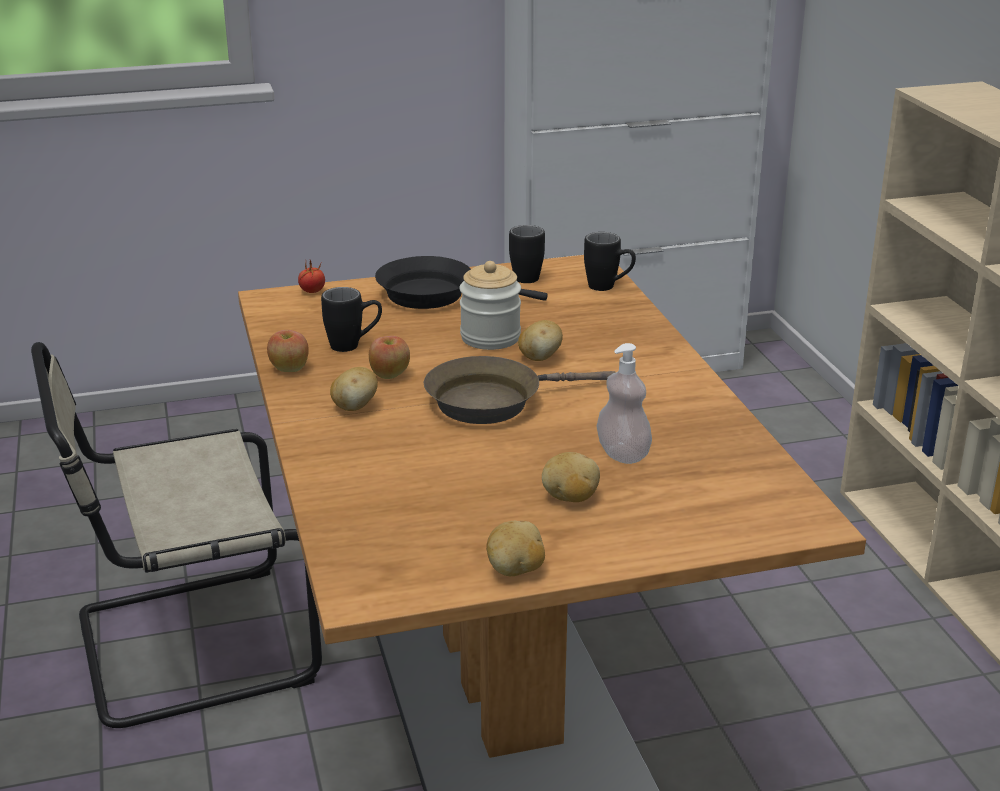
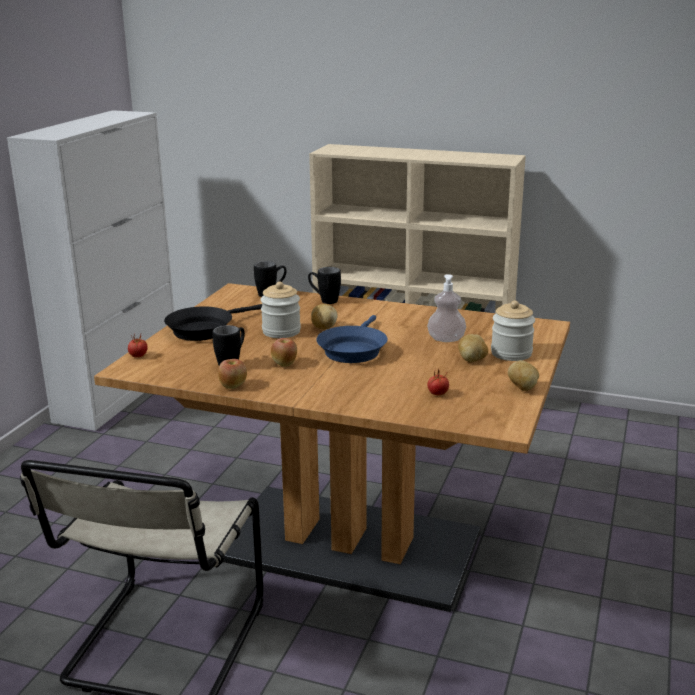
camera: 55 degrees left, 5 degrees down
potato [330,367,378,411] -> none
brown frying pan [424,356,616,424] -> blue frying pan [316,315,388,363]
black mug [509,225,545,283] -> black mug moved to [308,267,341,304]
none -> tomato [427,369,449,395]
none -> jar [491,300,535,361]

